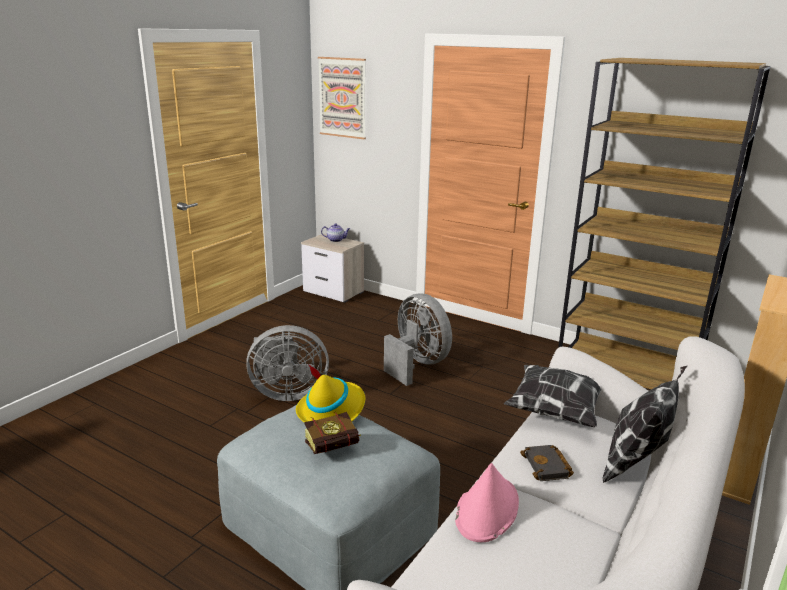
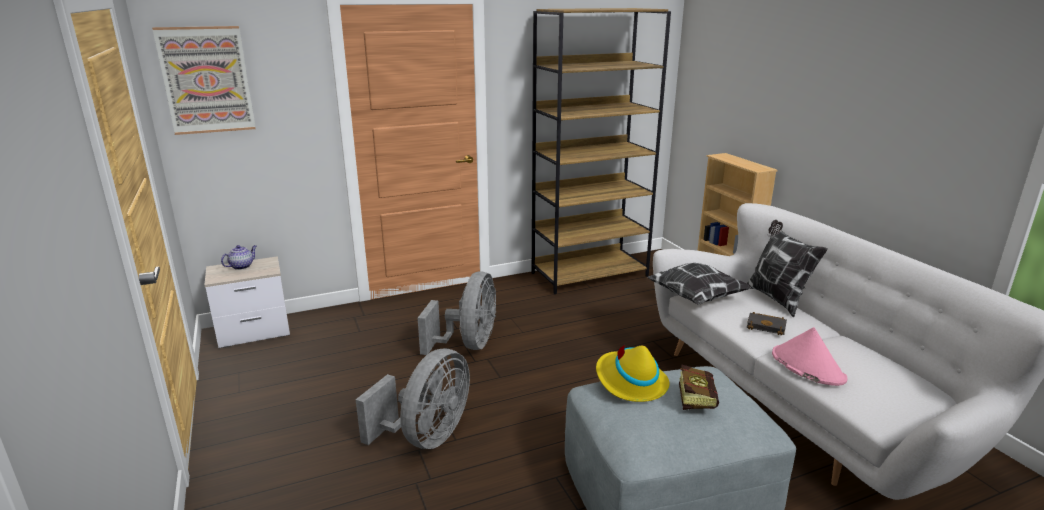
camera: 55 degrees left, 0 degrees up
grey fan [384,293,452,386] -> grey fan turned 105 degrees clockwise [418,272,496,355]

